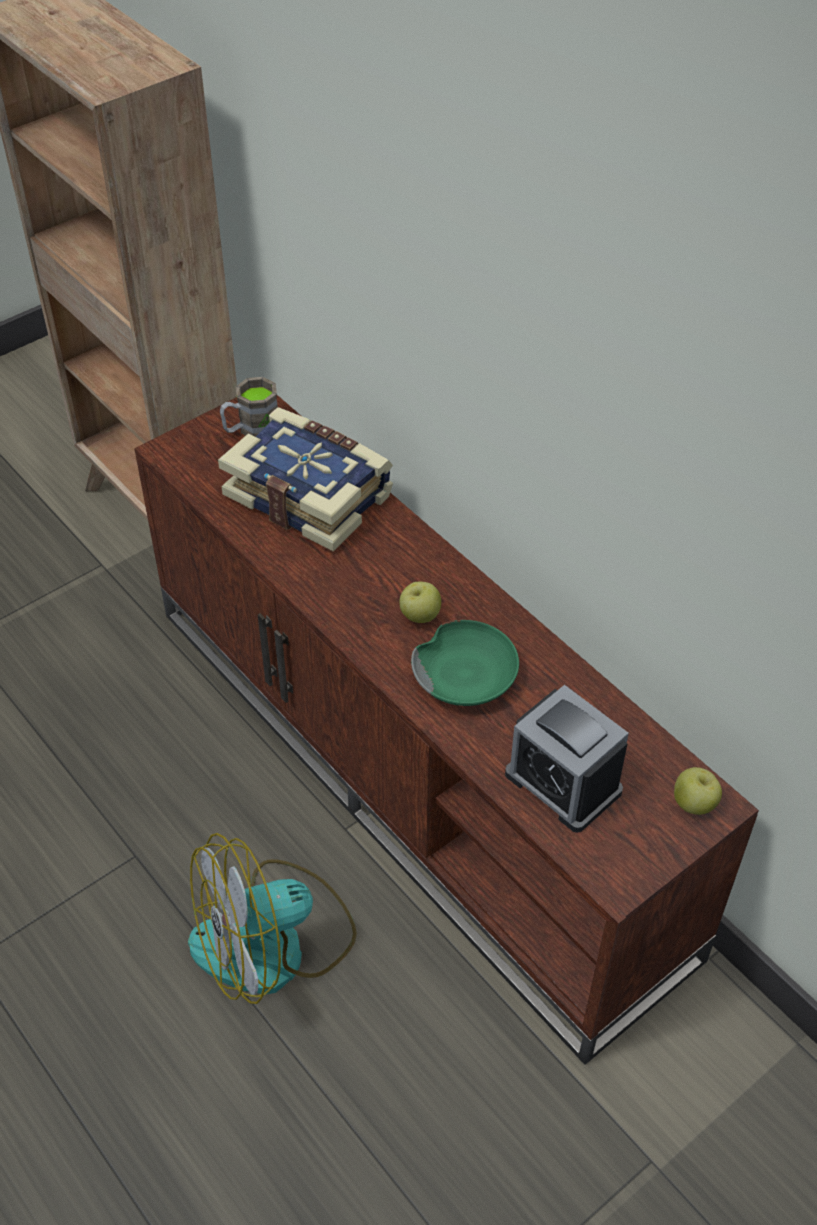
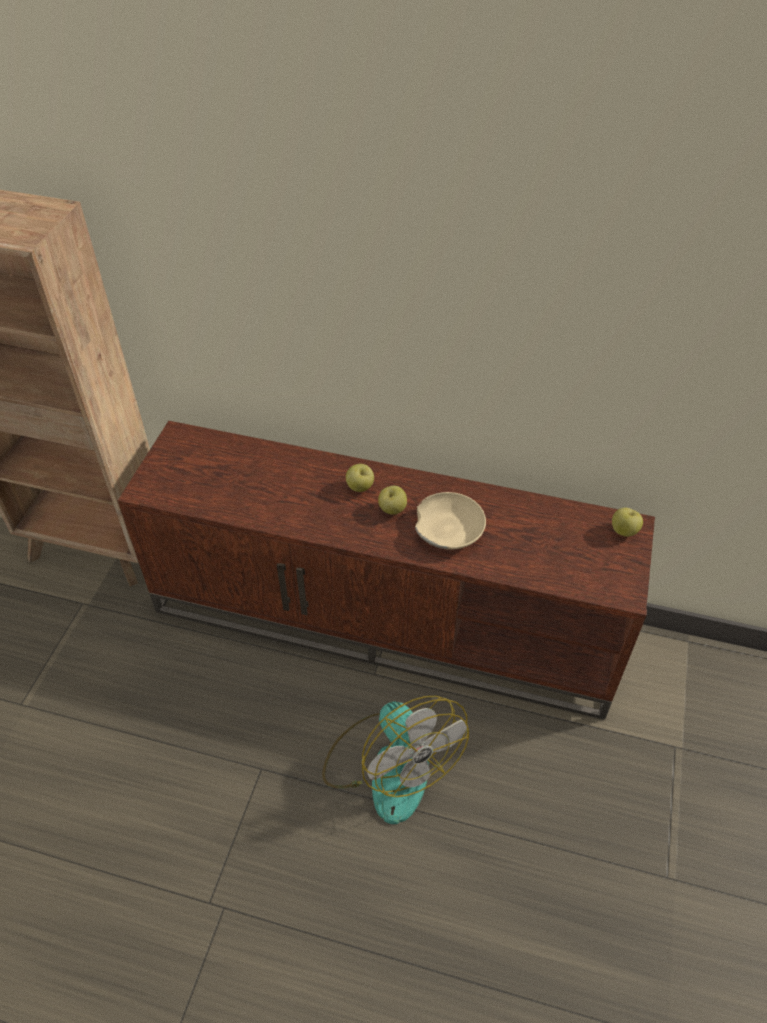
camera: 35 degrees left, 0 degrees up
fan [188,833,357,1004] -> fan turned 60 degrees counterclockwise [322,696,469,824]
book [218,407,393,551] -> none
brown mug [220,377,278,437] -> none
green bowl [411,620,519,706] -> beige bowl [415,492,486,550]
alarm clock [505,685,629,833] -> none
none -> apple [346,464,374,492]

